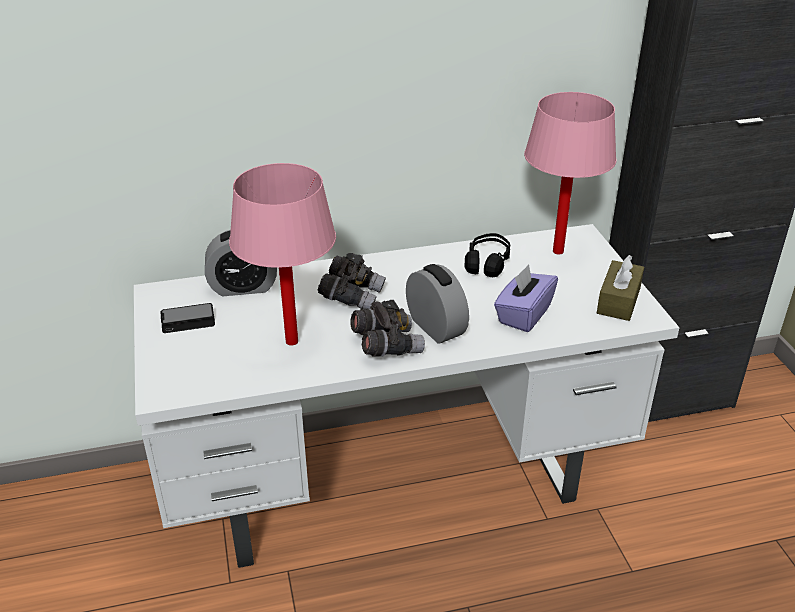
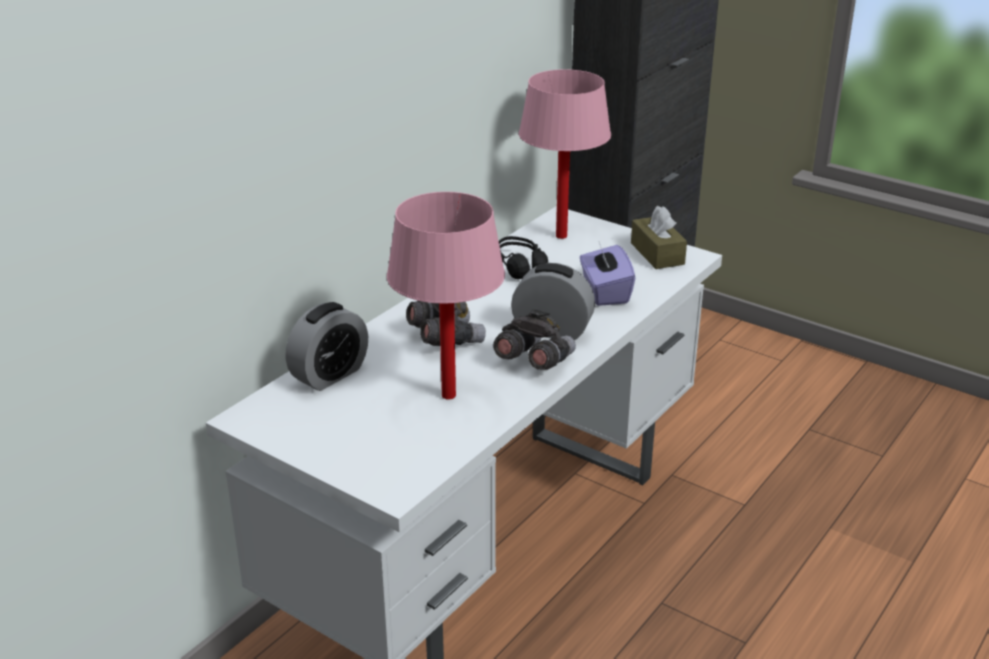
camera: 40 degrees left, 5 degrees down
phone [161,303,215,333] -> none

